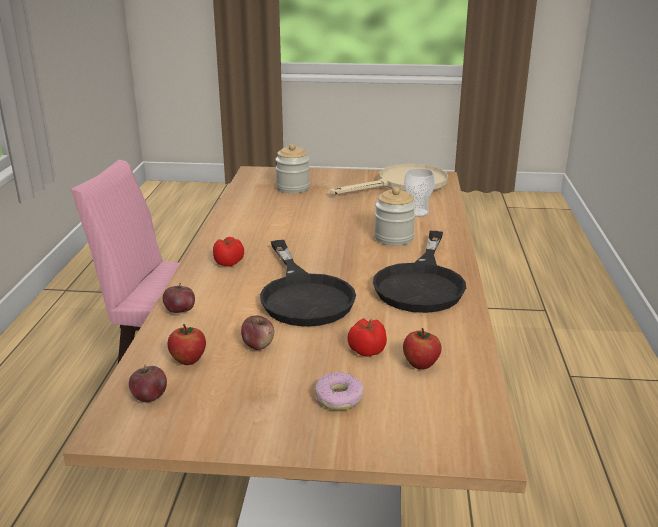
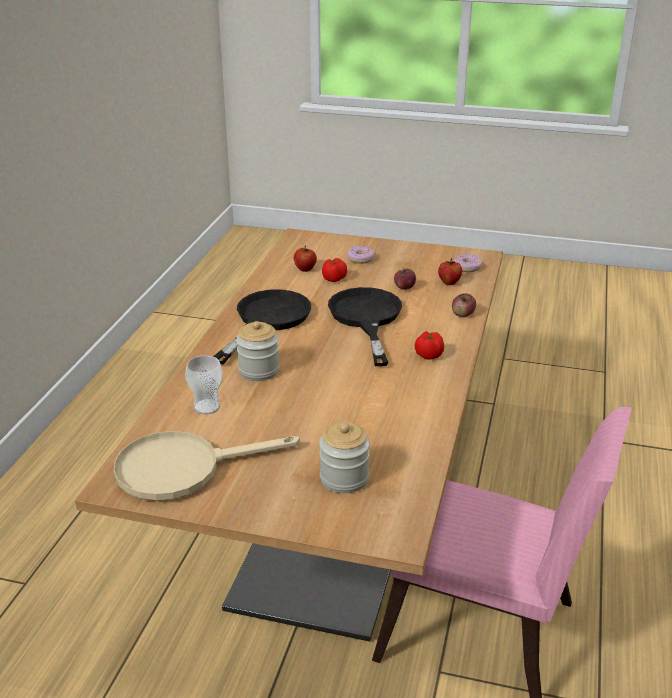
camera: 170 degrees left, 5 degrees up
apple [129,364,167,402] -> donut [454,254,482,272]

